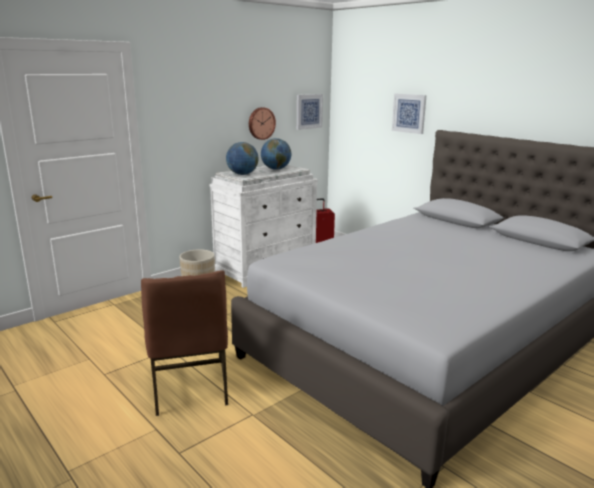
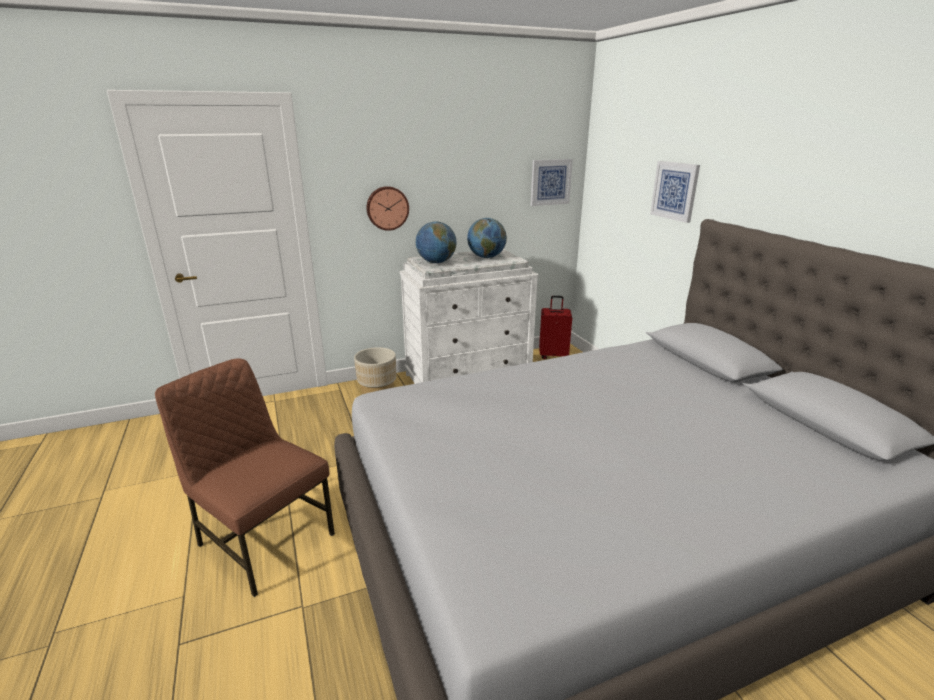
camera: 20 degrees right, 5 degrees up
brown chair [141,270,228,416] -> brown chair turned 120 degrees clockwise [155,359,335,597]
wall clock [249,107,276,140] -> wall clock moved to [366,186,409,231]

